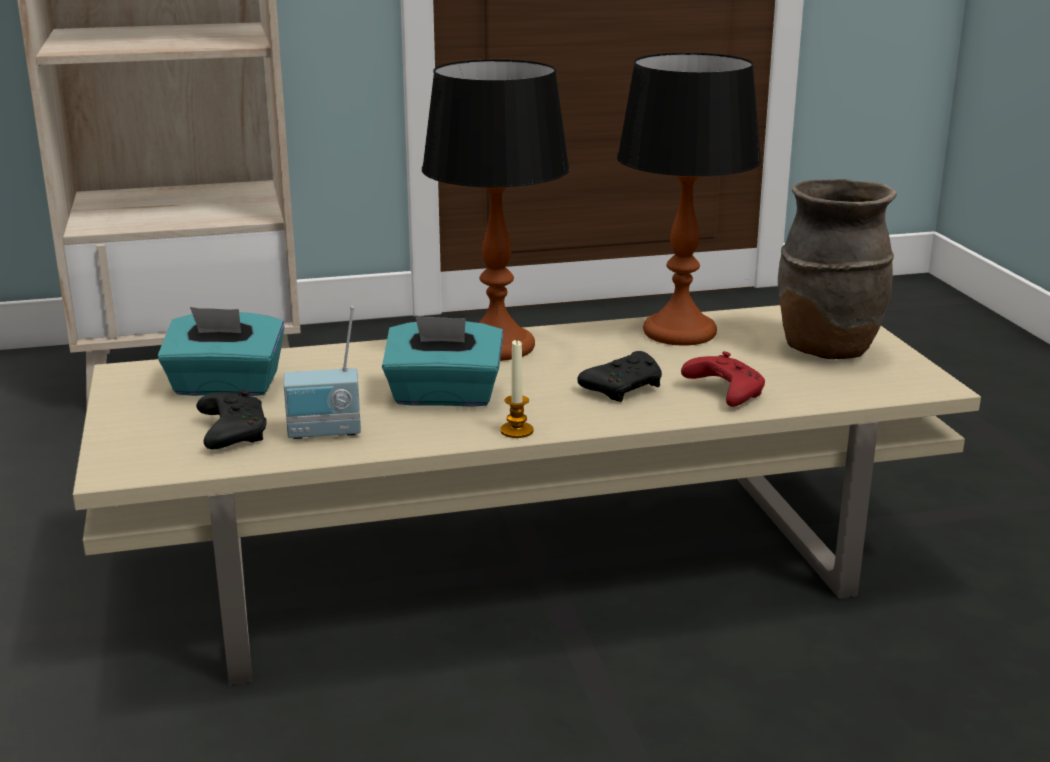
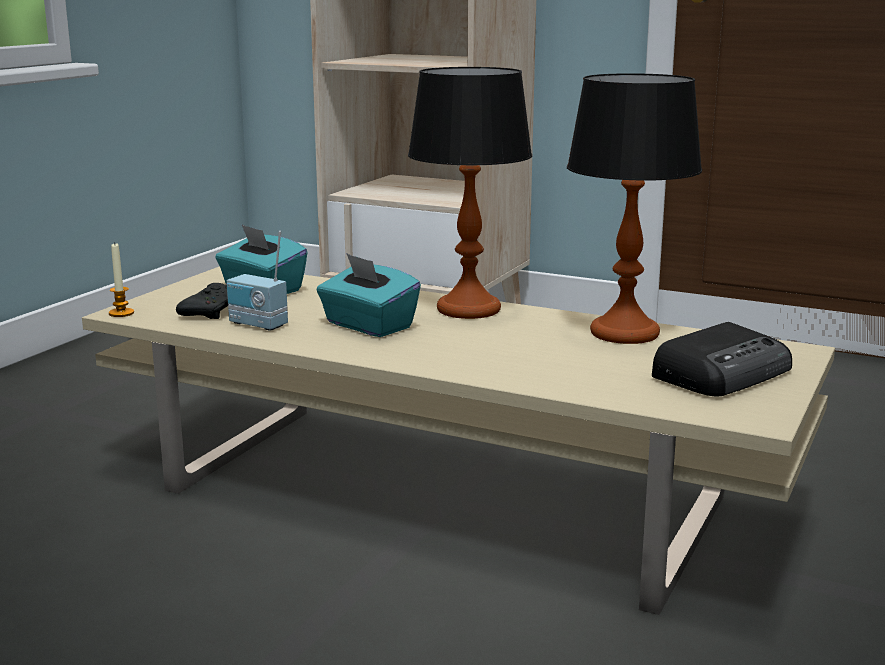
camera: 40 degrees right, 5 degrees down
candle [500,340,533,438] -> candle moved to [109,242,134,317]
black game controller [577,351,662,402] -> none
red game controller [681,351,765,407] -> none
brown vase [778,179,897,359] -> radio [652,322,792,396]

